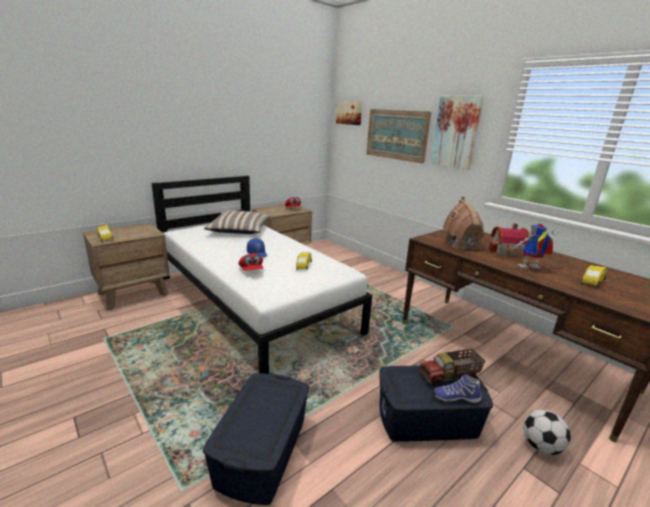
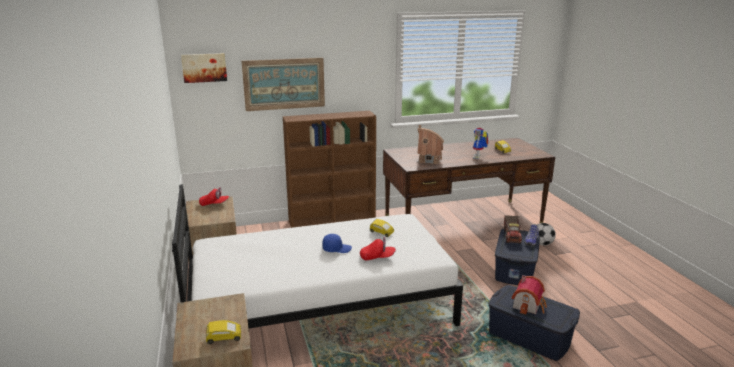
camera: 65 degrees left, 0 degrees up
pillow [204,211,270,234] -> none
picture [430,96,484,170] -> none
toy house [489,223,529,259] -> toy house moved to [511,275,547,315]
none -> brown bookcase [283,111,376,228]

